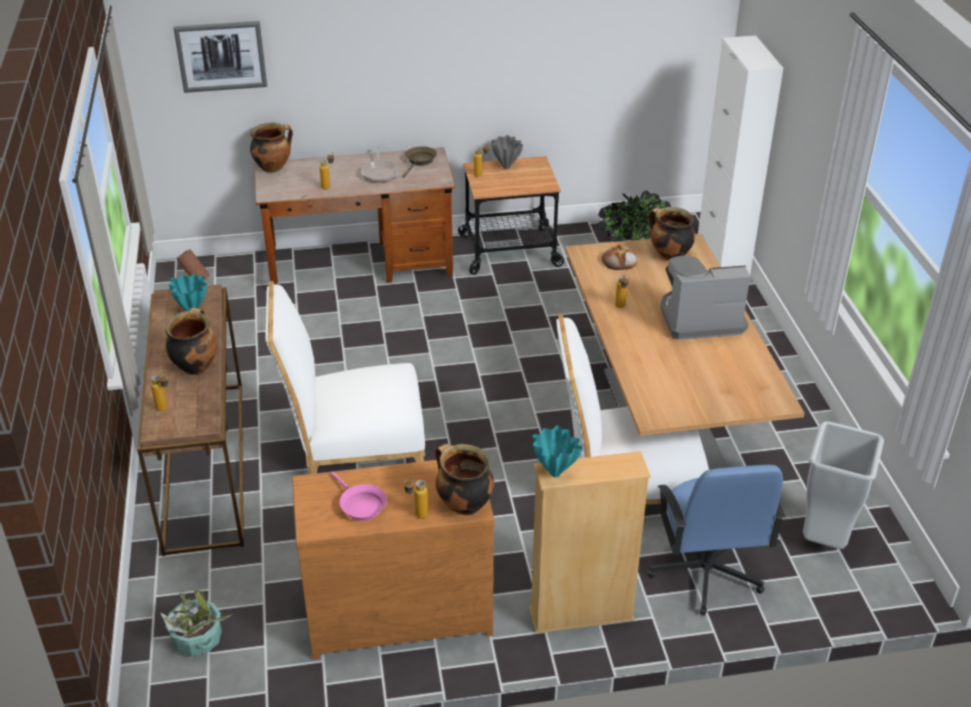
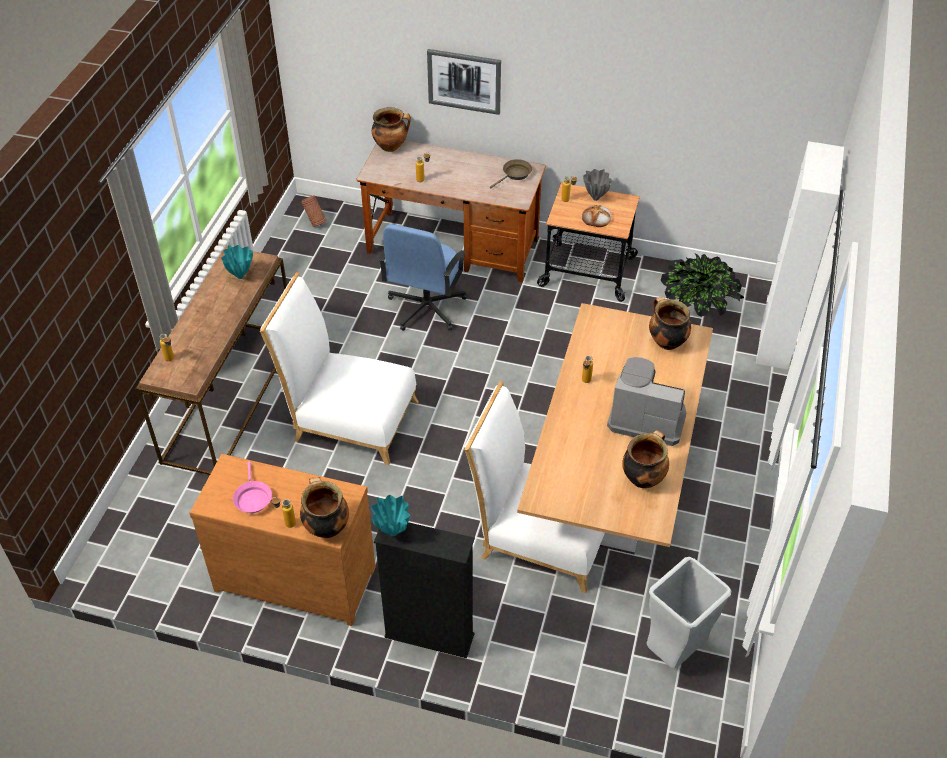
camera: 25 degrees right, 10 degrees up
potted plant [161,589,233,656] -> none
cooking pot [165,308,218,375] -> cooking pot moved to [622,430,669,488]
picture [173,21,267,93] -> picture moved to [427,49,501,115]
frying pan [361,146,398,183] -> none
beige bookcase [529,451,651,633] -> black bookcase [374,522,475,658]
bread [602,245,637,270] -> bread moved to [582,205,611,227]
blue office chair [648,465,785,616] -> blue office chair moved to [378,224,467,331]

